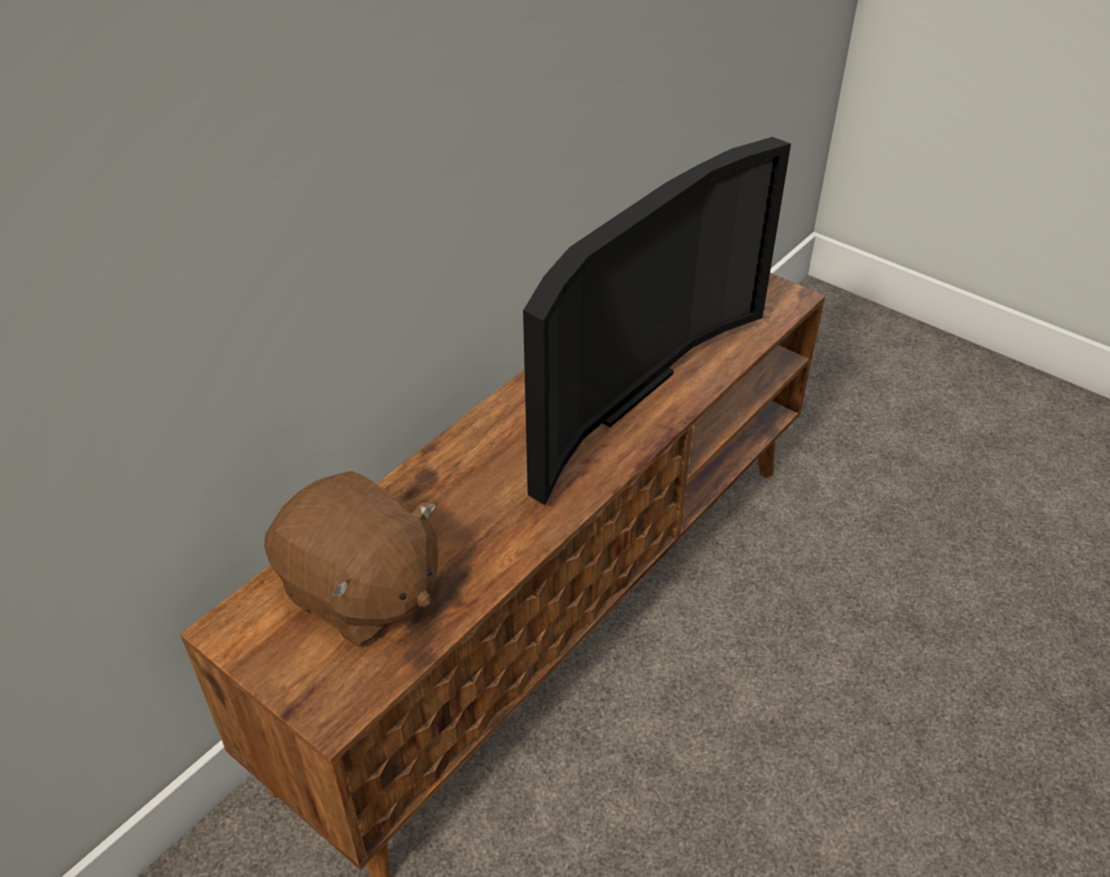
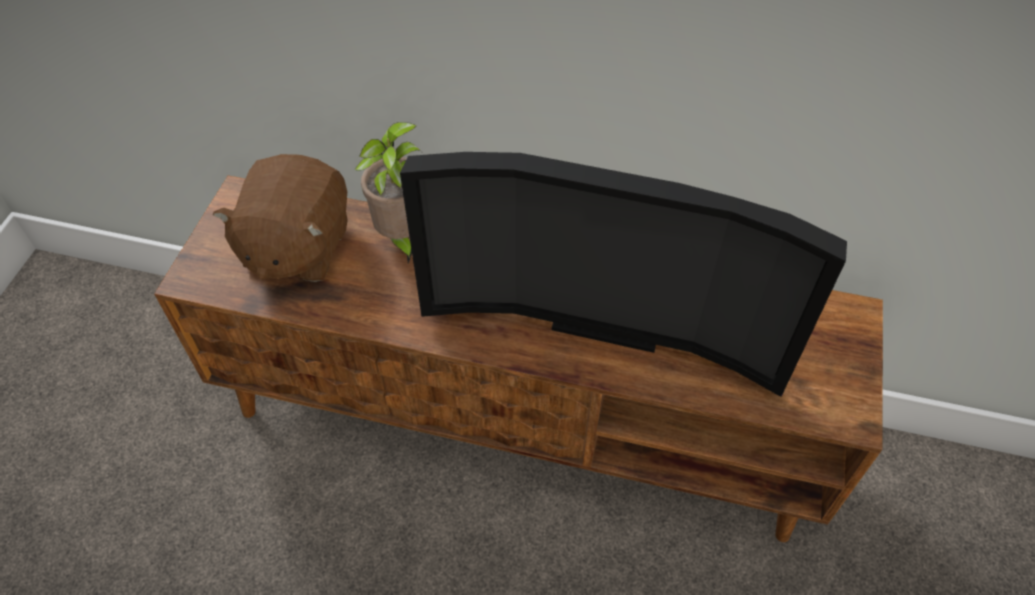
camera: 65 degrees right, 10 degrees up
none -> potted plant [355,122,422,263]

